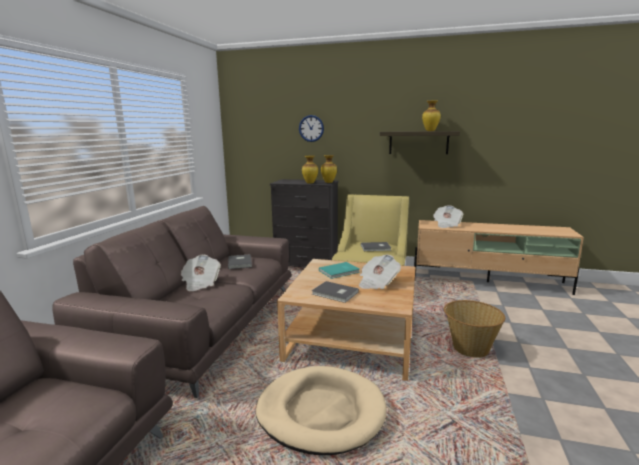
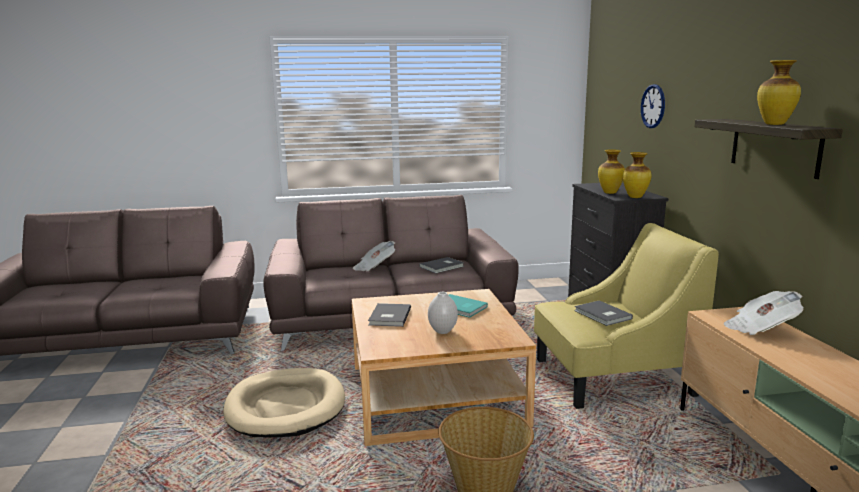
camera: 65 degrees right, 0 degrees up
newspaper [359,254,401,289] -> white vase [428,292,458,334]

